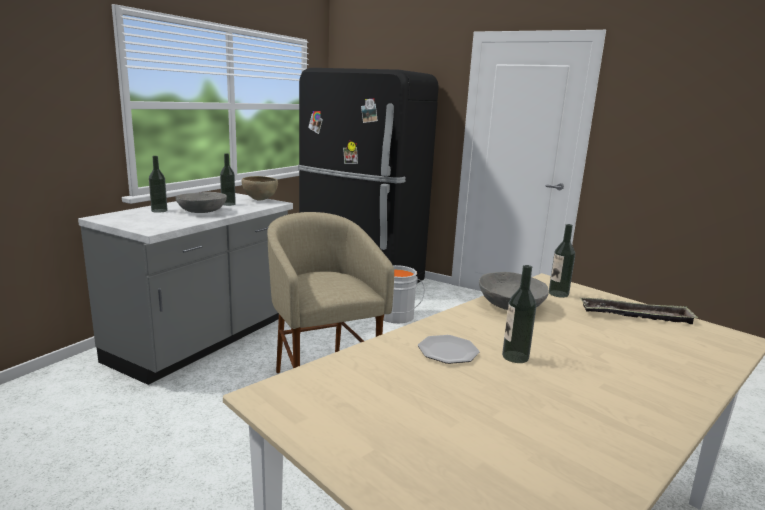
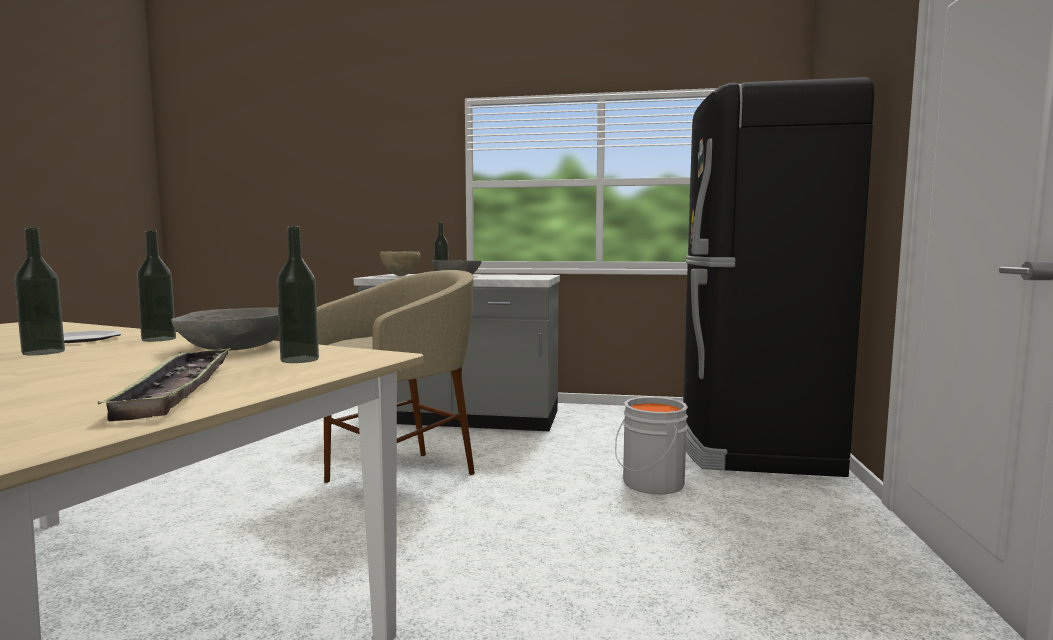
camera: 70 degrees right, 10 degrees down
bottle [220,153,236,206] -> bottle moved to [136,230,176,342]
brown bowl [241,176,278,201] -> brown bowl moved to [380,251,420,276]

